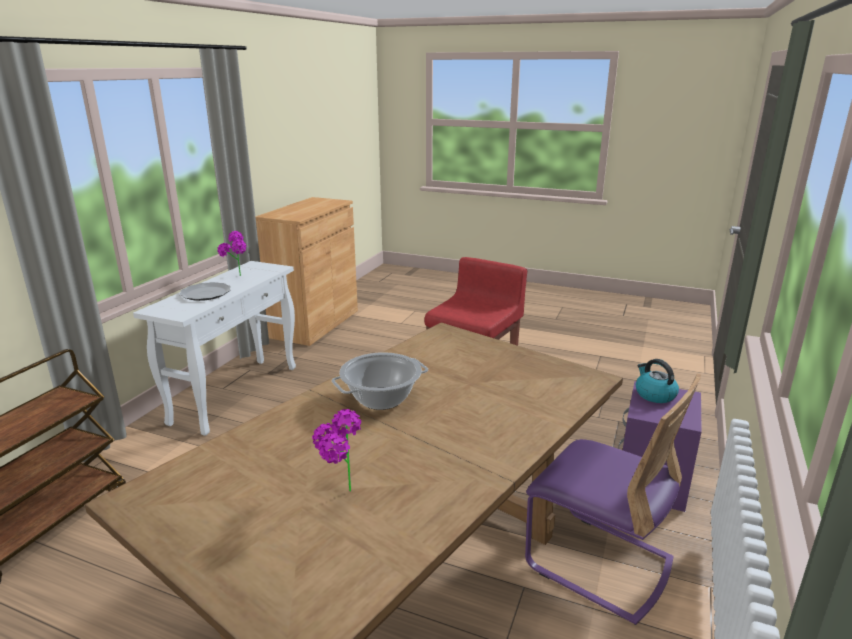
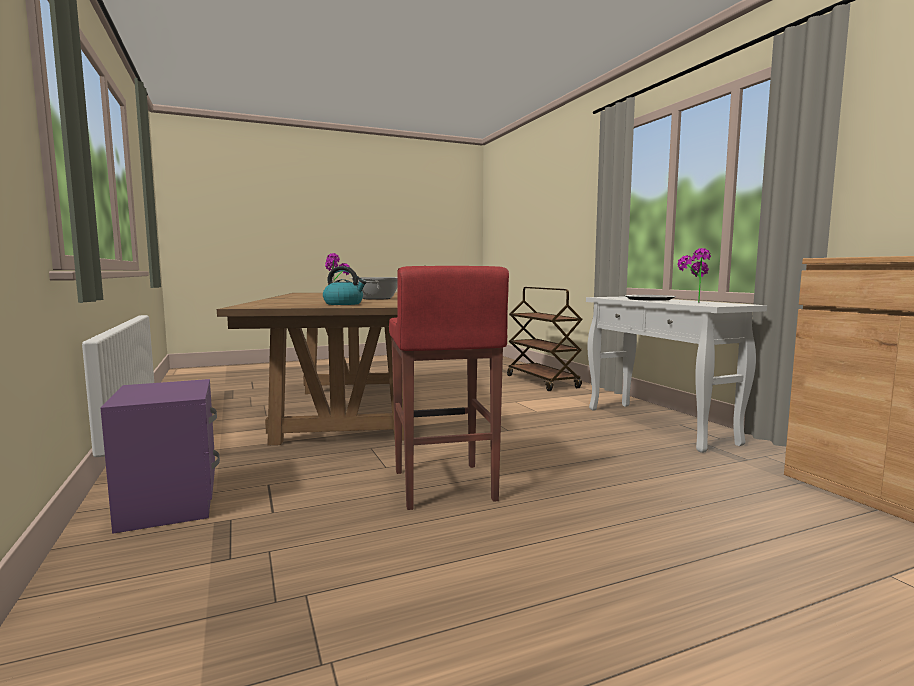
camera: 135 degrees right, 15 degrees down
purple chair [525,374,701,625] -> none
kettle [636,359,679,403] -> kettle moved to [323,266,367,305]

